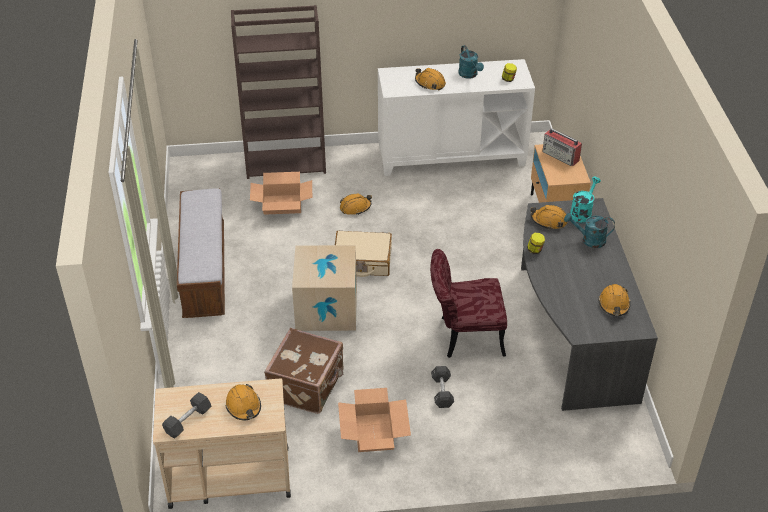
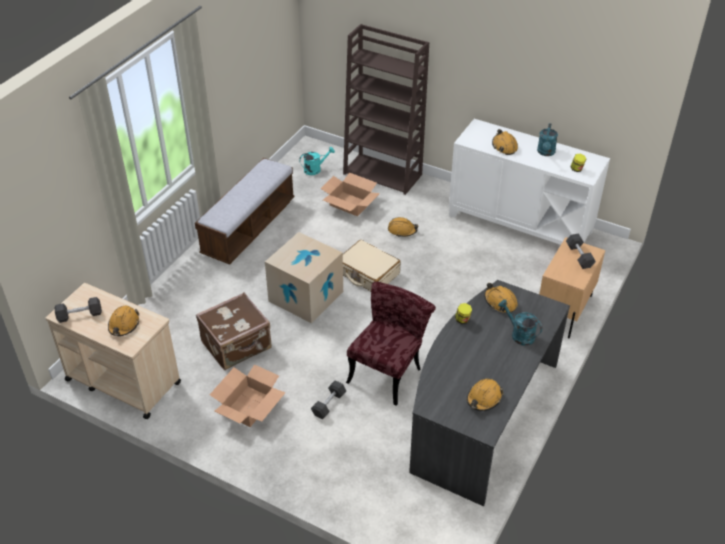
camera: 35 degrees right, 0 degrees up
red chair [430,249,507,358] -> red chair turned 90 degrees clockwise [346,282,436,406]
radio [543,128,582,166] -> black dumbbell [566,234,596,269]
turquoise watering can [570,177,601,222] -> turquoise watering can moved to [299,147,335,175]

